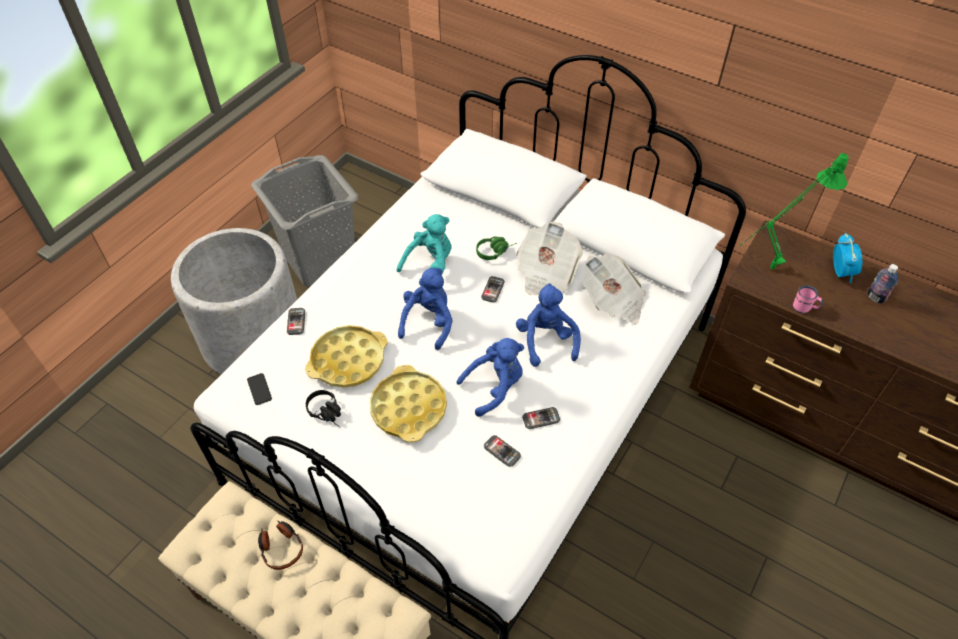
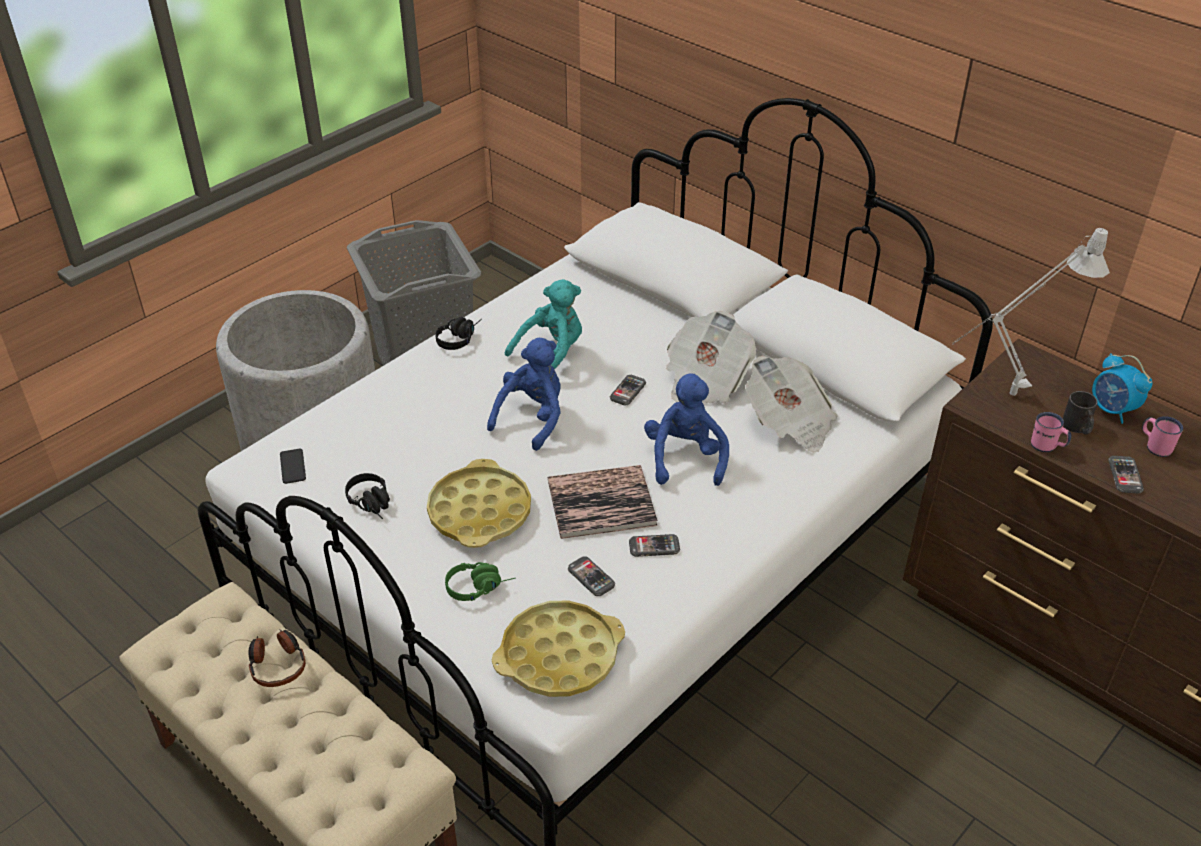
camera: 10 degrees right, 10 degrees down
phone [287,308,305,335] -> phone moved to [1108,456,1144,494]
yellow tray [305,325,388,388] -> yellow tray moved to [492,600,625,697]
blue plush toy [456,338,524,417] -> book [548,465,658,539]
green headphones [476,237,517,260] -> green headphones moved to [445,562,516,601]
green table lamp [740,153,849,269] -> grey table lamp [952,228,1110,396]
alarm clock [833,233,862,283] -> alarm clock turned 135 degrees clockwise [1092,353,1152,424]
bottle [867,264,898,304] -> pink mug [1142,416,1183,457]
none -> black headphones [435,317,482,350]
none -> black mug [1063,391,1098,434]

